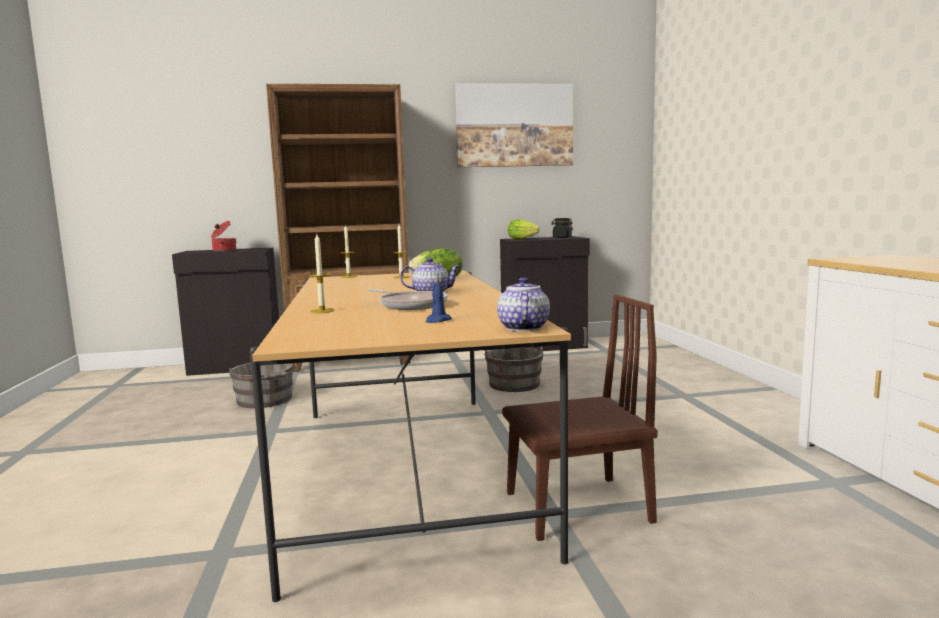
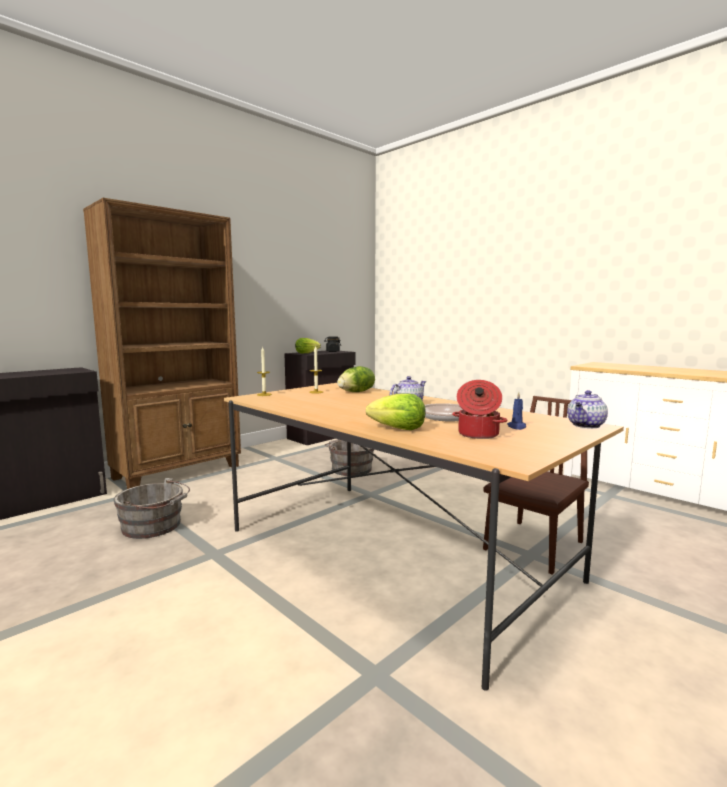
camera: 35 degrees left, 0 degrees up
cooking pot [211,221,237,252] -> cooking pot moved to [452,380,507,439]
candle [309,234,334,313] -> lettuce [366,393,426,430]
picture [455,83,573,167] -> none
teapot [497,277,550,331] -> teapot turned 105 degrees counterclockwise [567,390,608,428]

